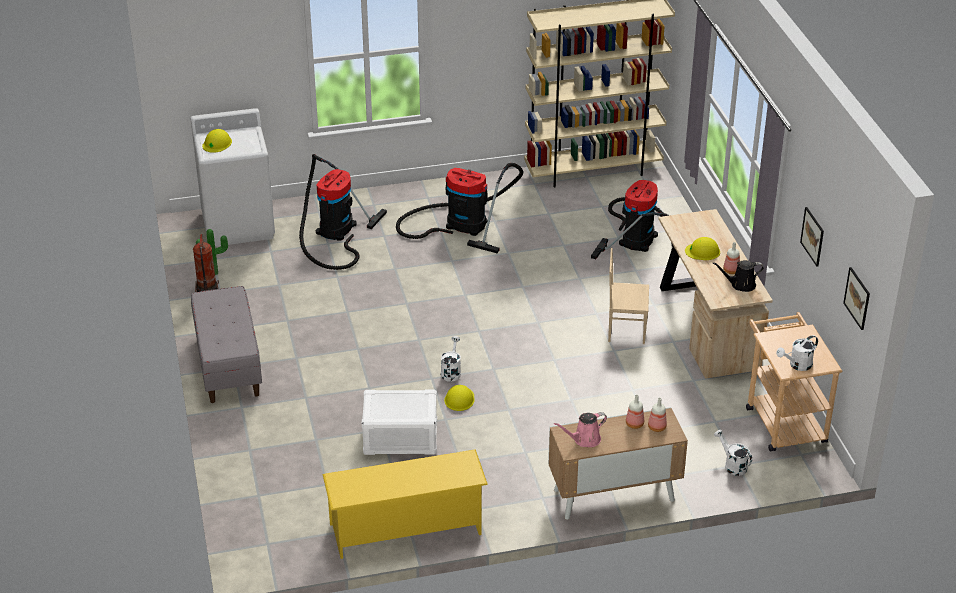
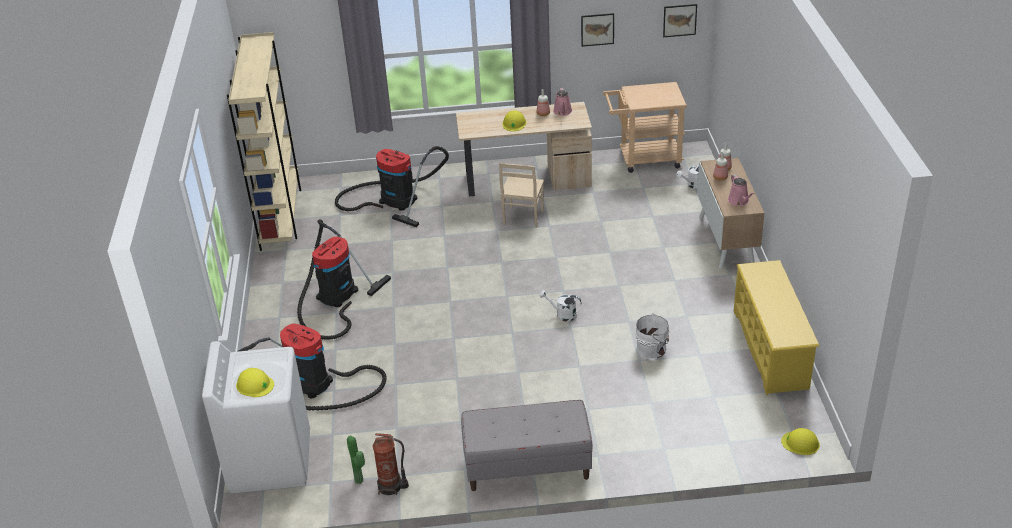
camera: 80 degrees left, 0 degrees up
white storage box [362,389,437,455] -> white bucket [635,314,669,359]
yellow hard hat [444,385,475,411] -> yellow hard hat moved to [781,428,820,455]
black watering can [713,260,764,292] -> pink watering can [553,88,572,116]
white watering can [776,335,818,371] -> none

